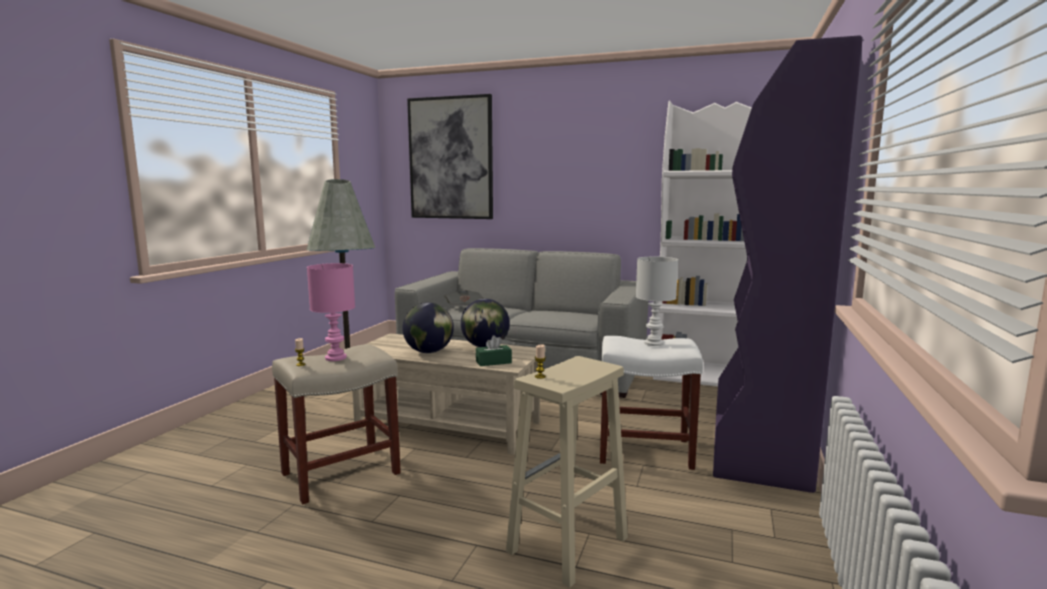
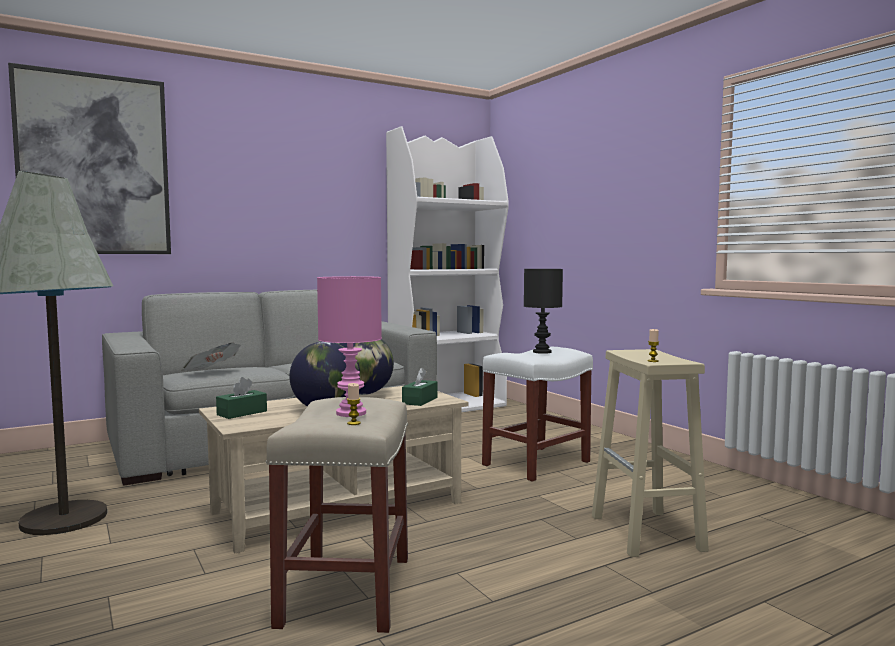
camera: 50 degrees left, 5 degrees down
white table lamp [636,257,678,346] -> black table lamp [524,269,563,354]
purple bookcase [713,35,863,493] -> none
none -> green tissue box [216,377,267,419]

